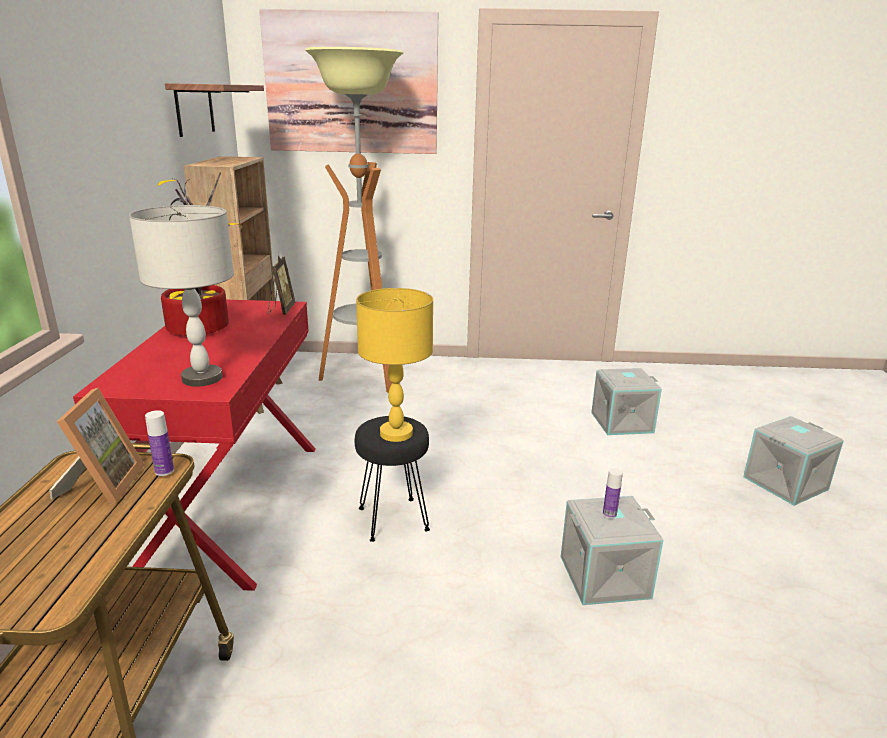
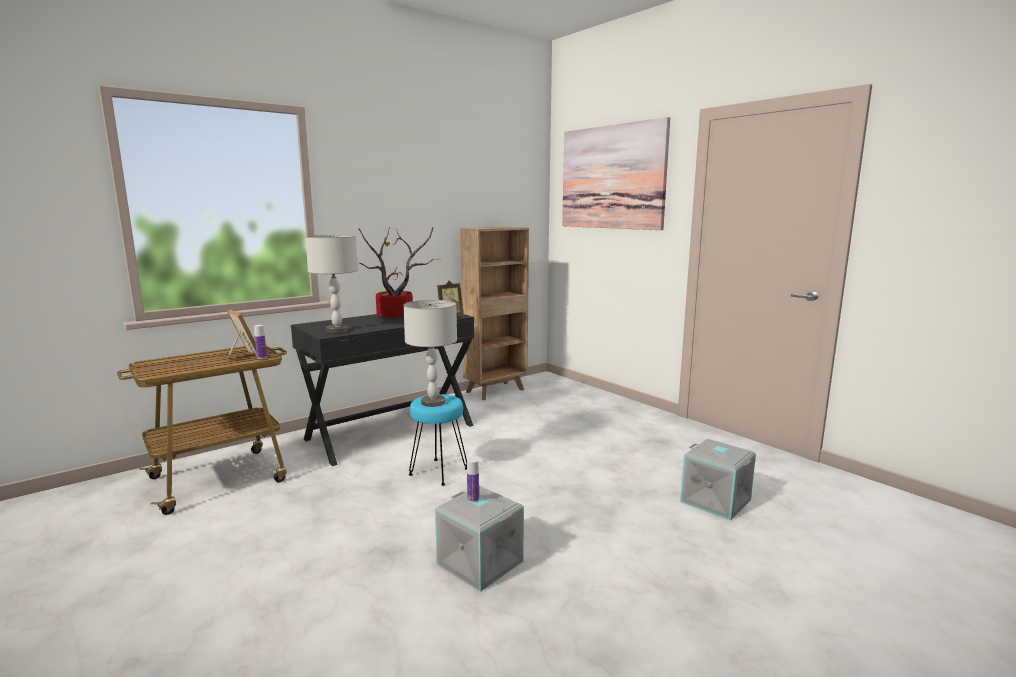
camera: 50 degrees right, 10 degrees down
picture frame [49,388,144,504] -> picture frame turned 90 degrees counterclockwise [226,310,257,361]
red desk [73,300,316,591] -> black desk [291,314,474,466]
shelf [165,83,264,137] -> none
floor lamp [305,47,404,393] -> none
black stool [355,416,430,542] -> turquoise stool [409,394,467,486]
yellow table lamp [356,288,433,442] -> grey table lamp [403,300,457,407]
grey storage box [743,416,844,506] -> none

